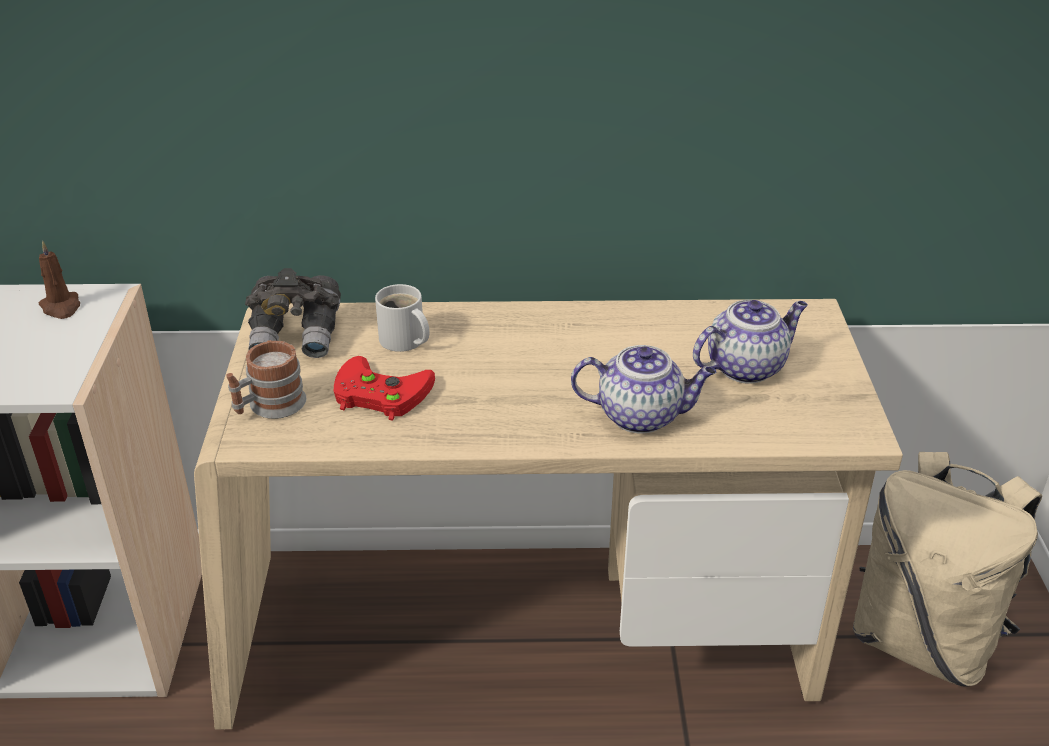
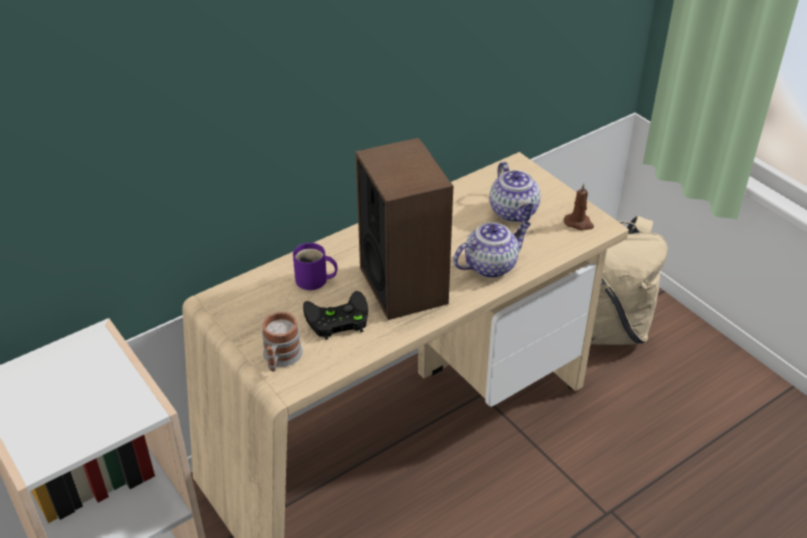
camera: 35 degrees left, 5 degrees up
brown candle [38,240,80,319] -> brown candle moved to [564,183,594,230]
grey binoculars [245,268,341,358] -> none
red game controller [334,356,435,421] -> black game controller [303,291,368,340]
white mug [375,284,430,352] -> purple mug [293,243,338,290]
teapot [693,300,808,384] -> teapot turned 135 degrees clockwise [489,162,541,222]
none -> speaker [356,138,453,320]

